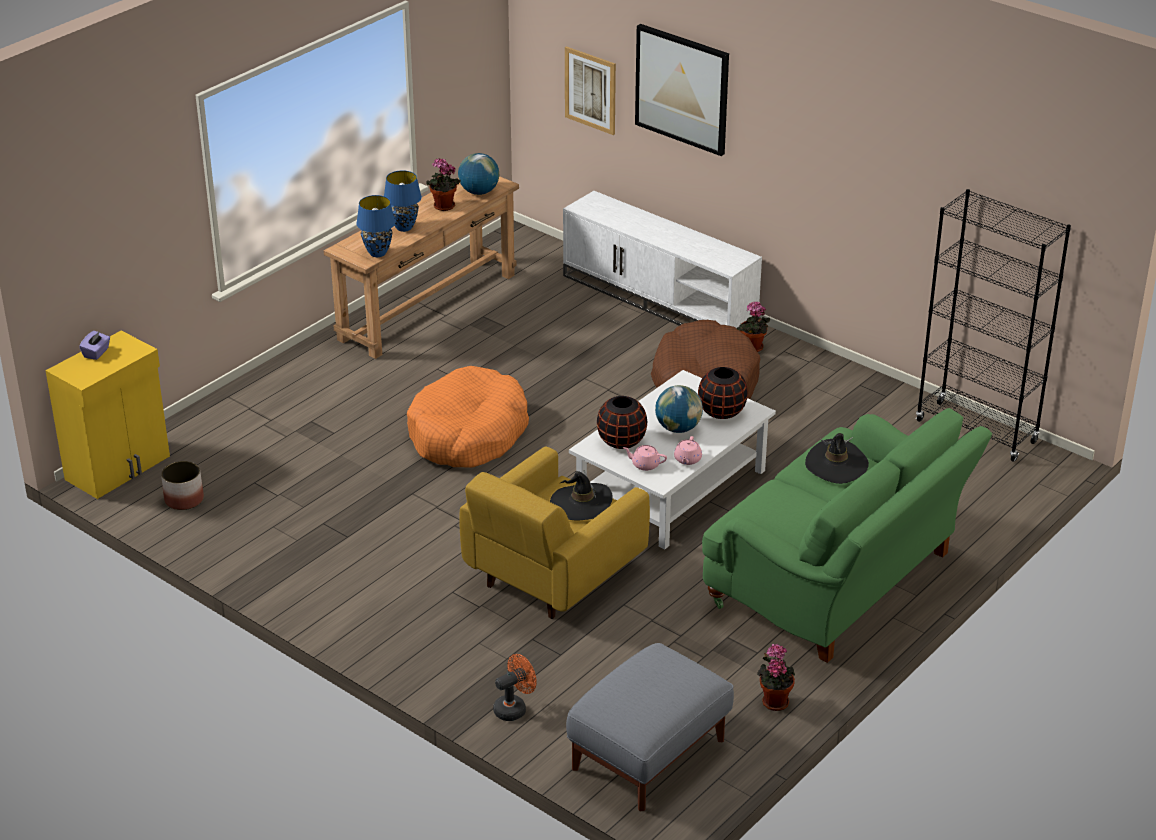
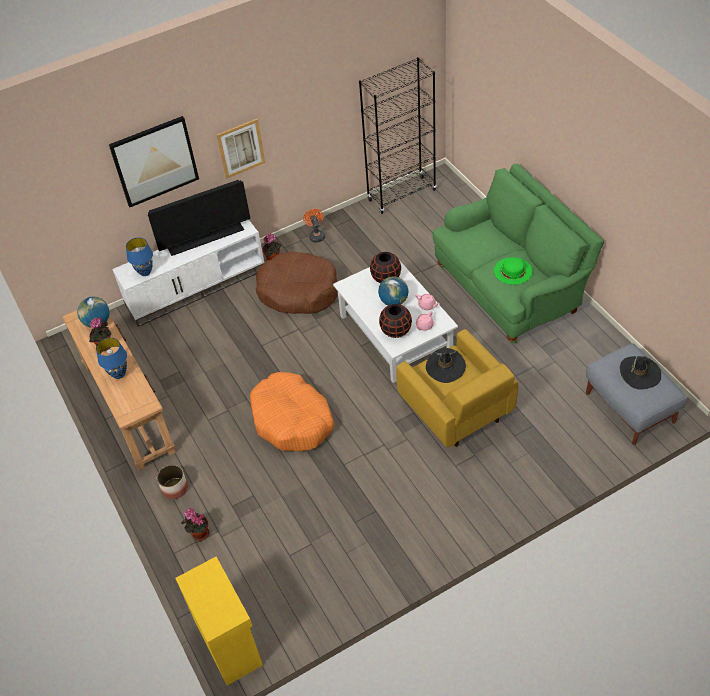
camera: 65 degrees left, 15 degrees up
purple tissue box [79,331,110,360] -> none
planter [161,461,204,510] -> planter moved to [157,465,188,499]
blue table lamp [356,195,395,257] -> blue table lamp moved to [126,237,153,276]
orange fan [493,654,537,721] -> orange fan moved to [303,209,325,243]
picture [565,46,616,135] -> picture moved to [216,119,265,179]
potted plant [757,644,795,711] -> potted plant moved to [181,508,209,541]
black hat [805,433,869,484] -> black hat moved to [620,354,661,389]
none -> television [148,180,251,256]
none -> green hat [494,257,532,285]

